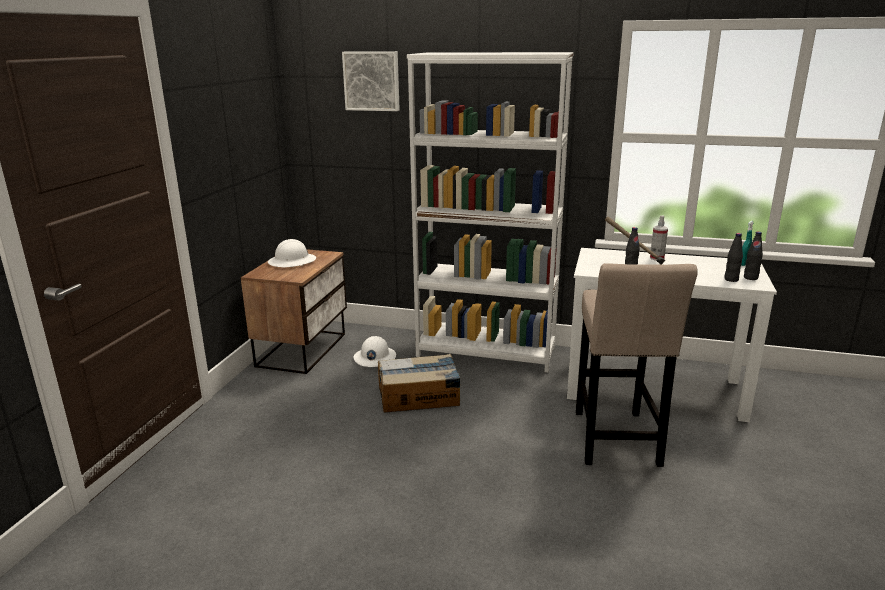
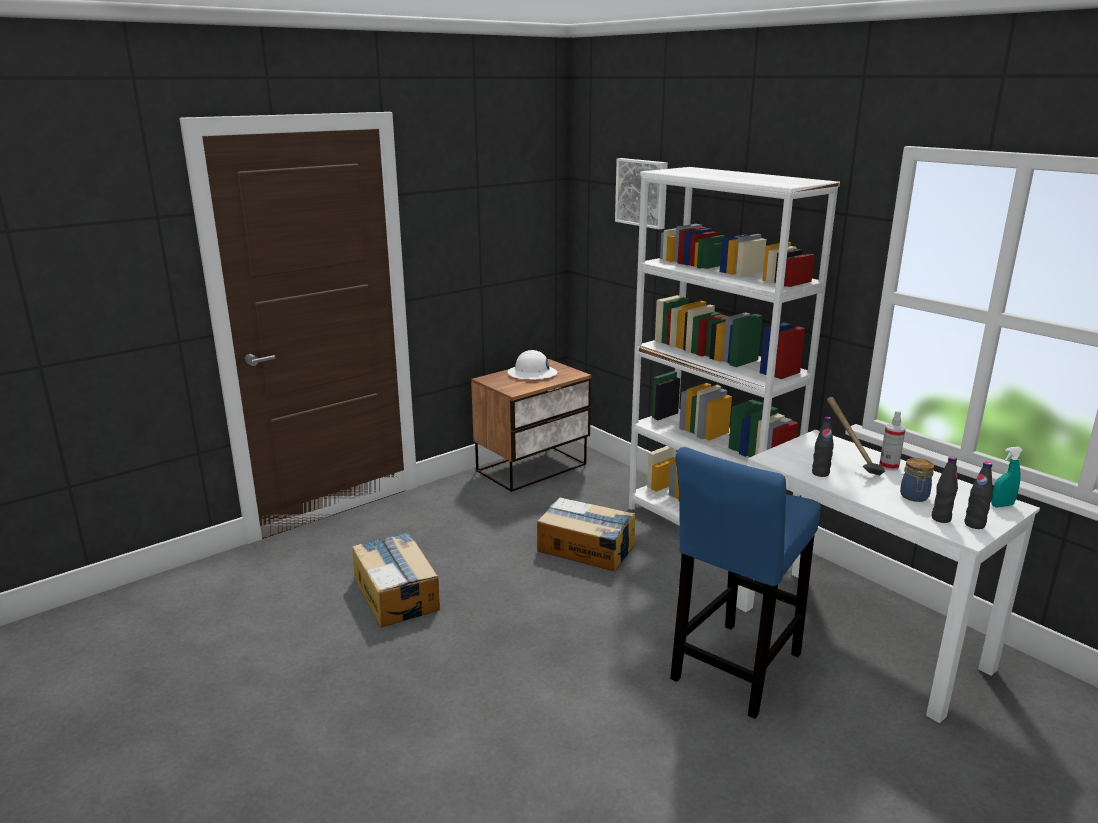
camera: 35 degrees right, 0 degrees up
white hard hat [354,336,396,367] -> none
beige stool [576,263,698,467] -> blue stool [670,447,821,719]
none -> cardboard box [352,532,440,627]
none -> jar [900,458,934,502]

